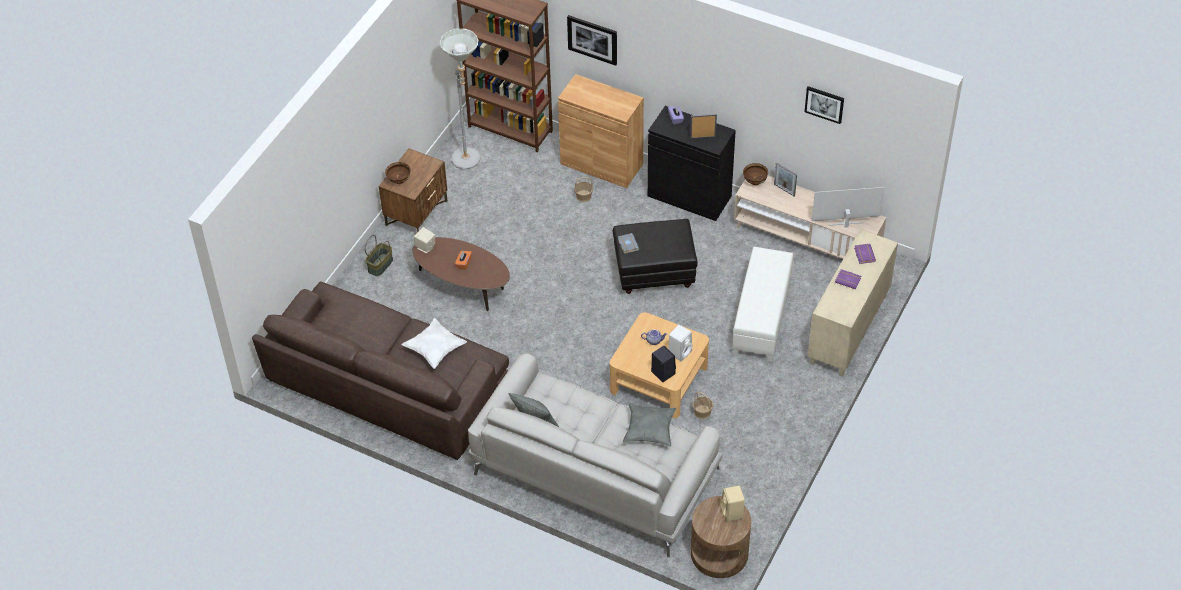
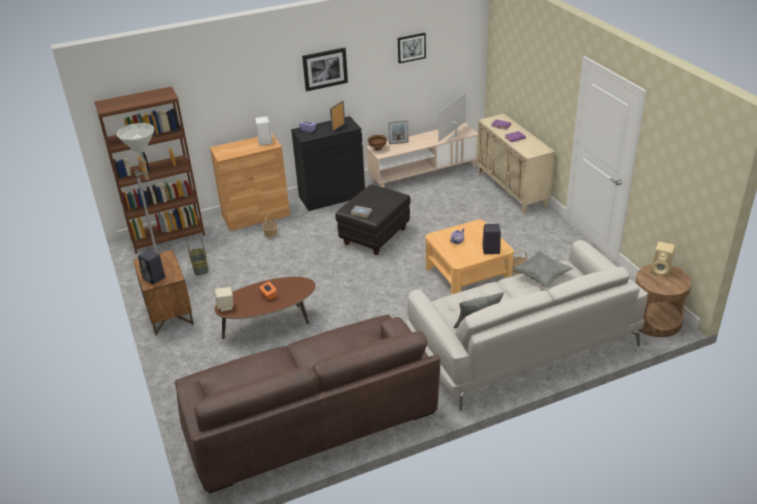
camera: 50 degrees left, 15 degrees down
basket [365,235,393,276] -> basket moved to [187,238,208,276]
brown bowl [385,162,411,184] -> black speaker [138,249,165,284]
white pillow [401,318,467,369] -> none
picture [567,15,617,66] -> picture moved to [302,47,348,92]
white speaker [668,325,693,361] -> white speaker moved to [255,117,273,145]
white ottoman [732,247,794,362] -> none

